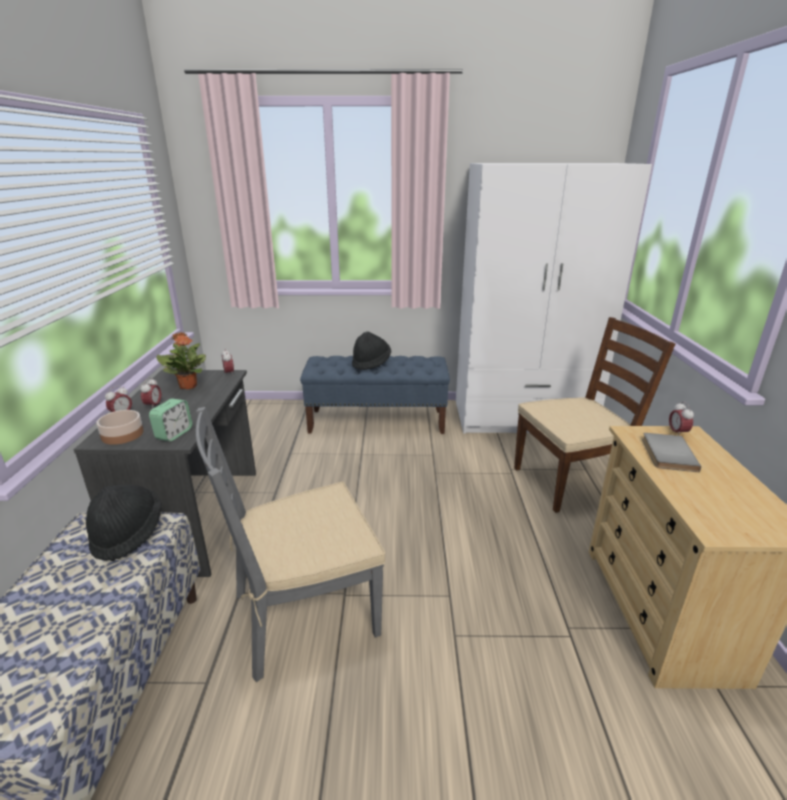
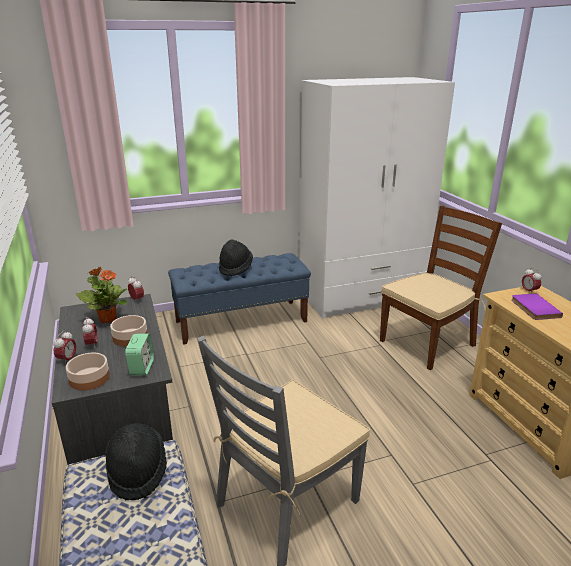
camera: 20 degrees left, 0 degrees up
grey book [642,433,701,472] -> purple book [511,293,563,320]
none -> bowl [110,315,147,347]

